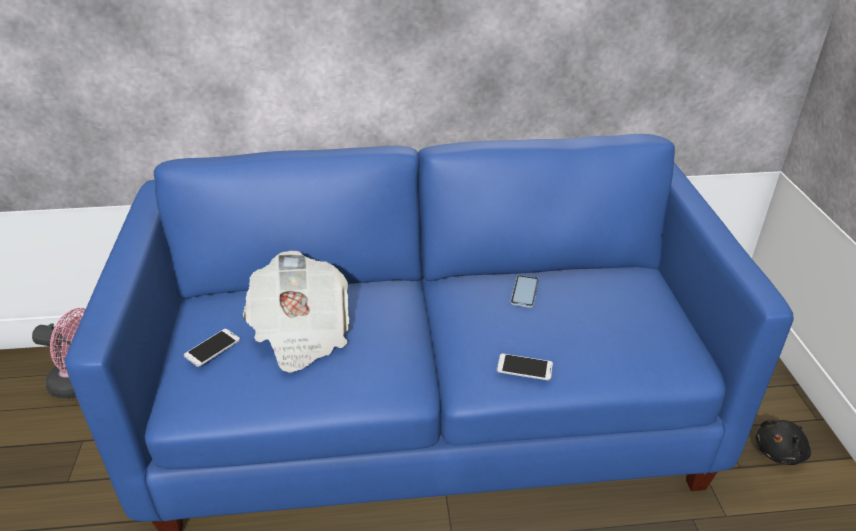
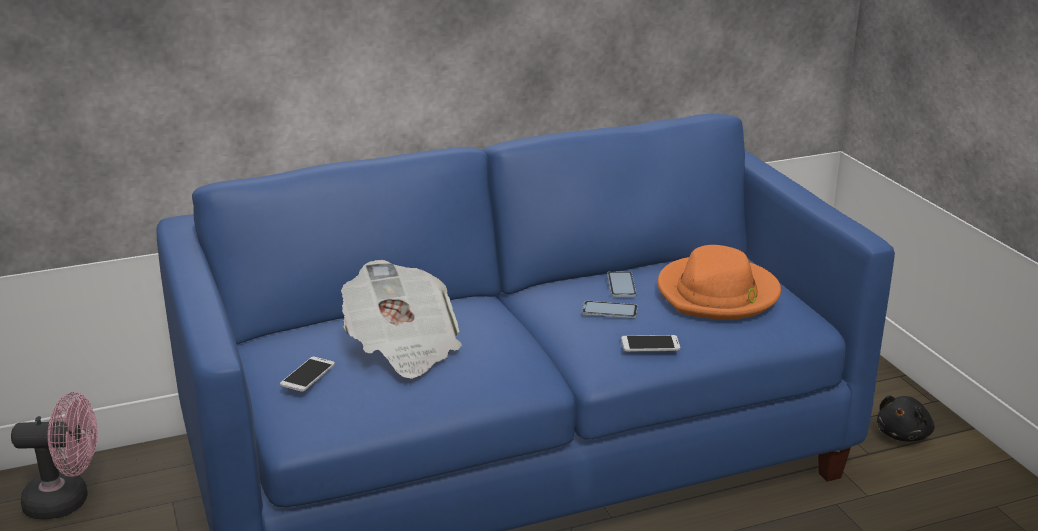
camera: 15 degrees left, 10 degrees down
none -> phone [582,301,638,318]
none -> orange hat [658,245,781,320]

